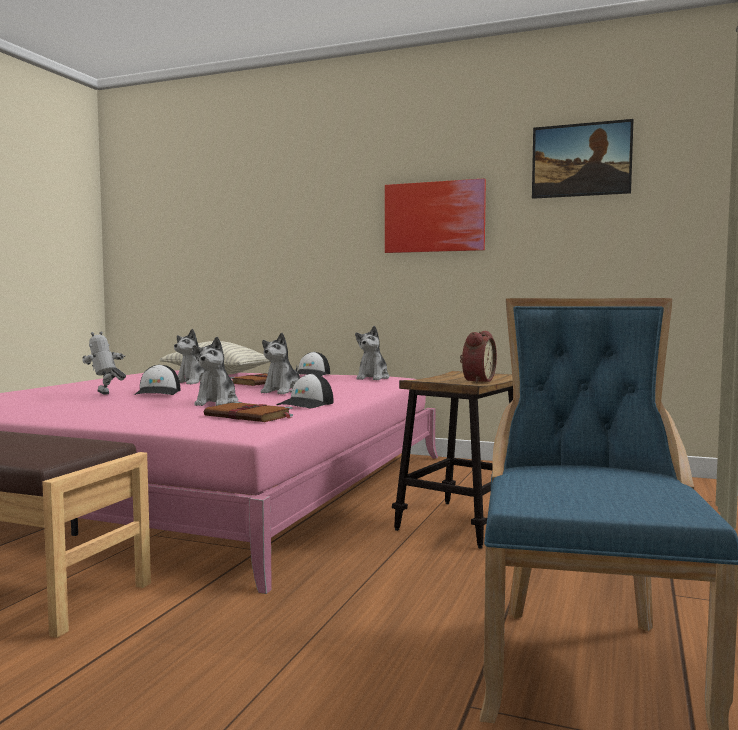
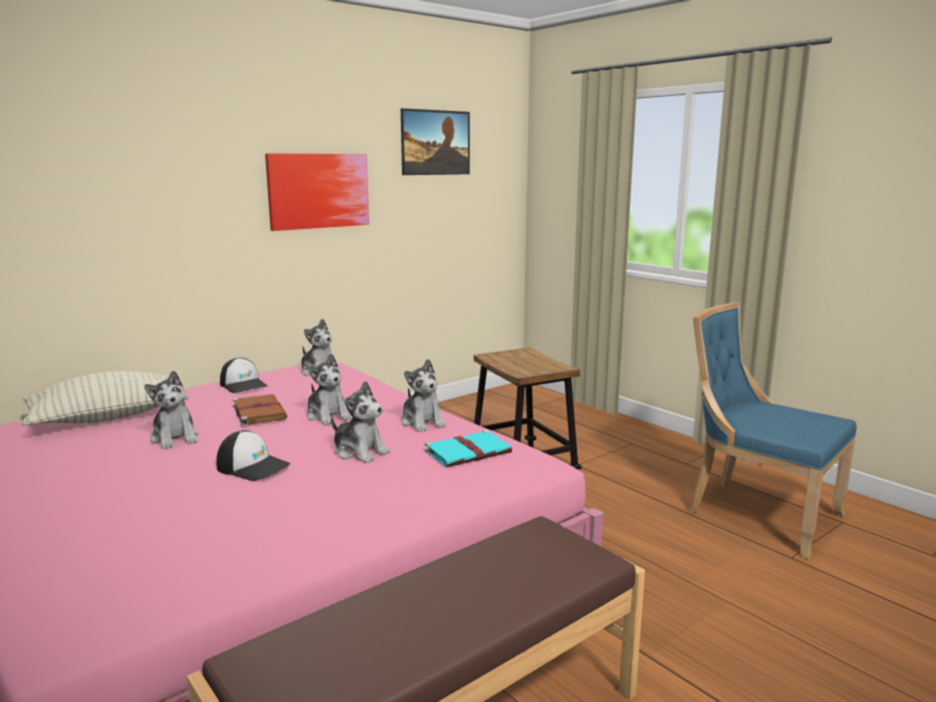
camera: 60 degrees left, 10 degrees up
toy robot [82,332,126,395] -> none
brown book [204,402,293,422] -> turquoise book [425,430,512,467]
cap [276,373,334,408] -> plush toy [401,359,446,432]
alarm clock [460,331,497,383] -> none

